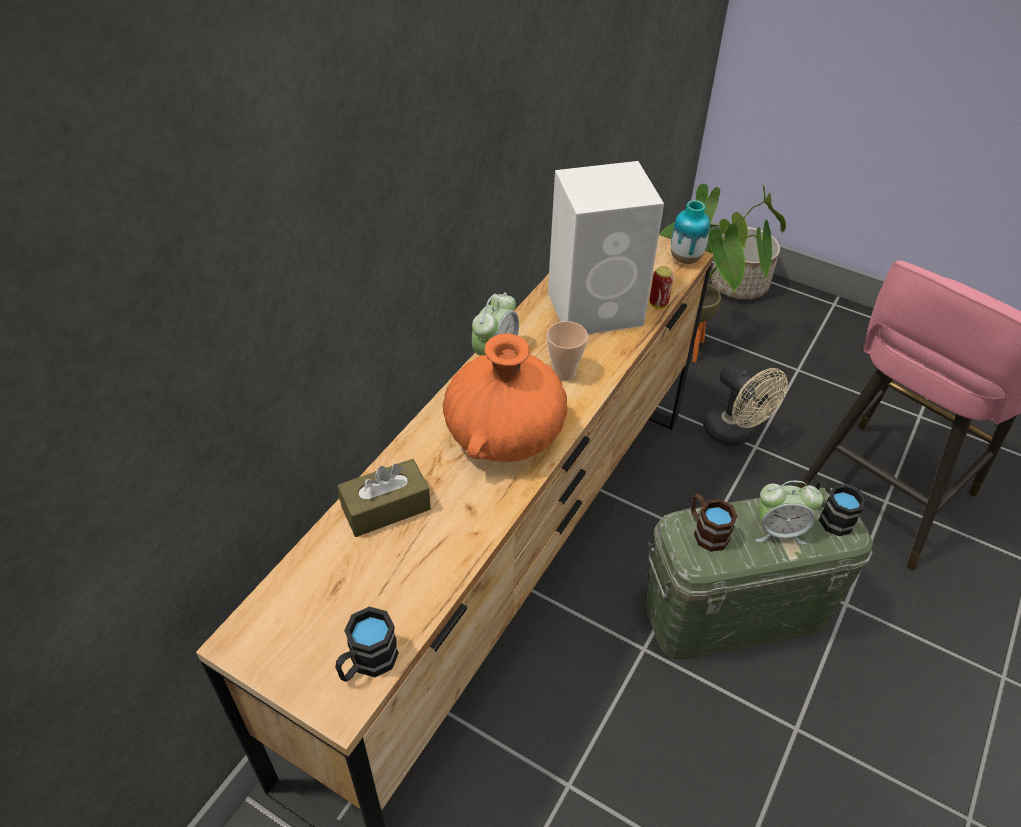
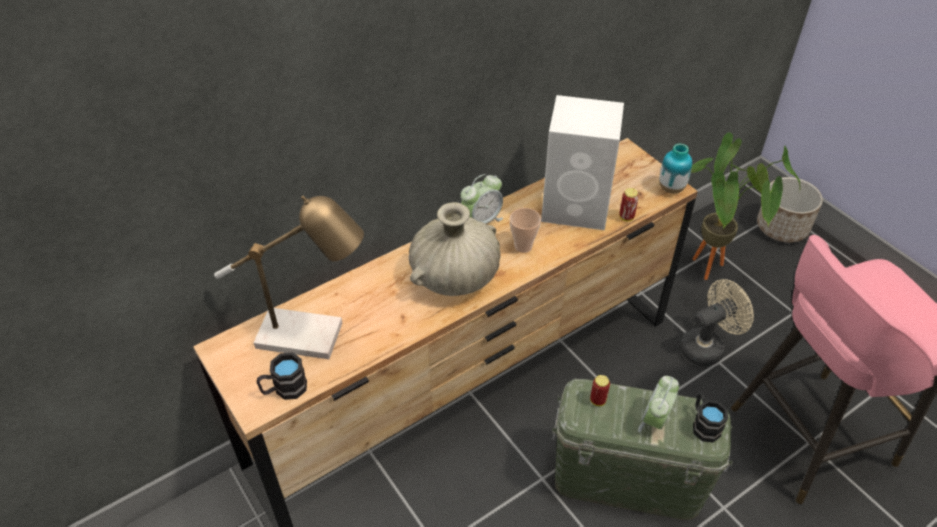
camera: 25 degrees right, 0 degrees up
brown tissue box [337,459,431,537] -> none
orange vase [443,334,567,462] -> beige vase [409,202,500,296]
brown mug [691,494,738,552] -> can [590,375,610,406]
beige fan [703,365,788,446] -> beige fan turned 105 degrees counterclockwise [680,279,754,366]
alarm clock [756,481,823,545] -> alarm clock turned 90 degrees clockwise [638,376,679,432]
none -> table lamp [214,195,364,359]

